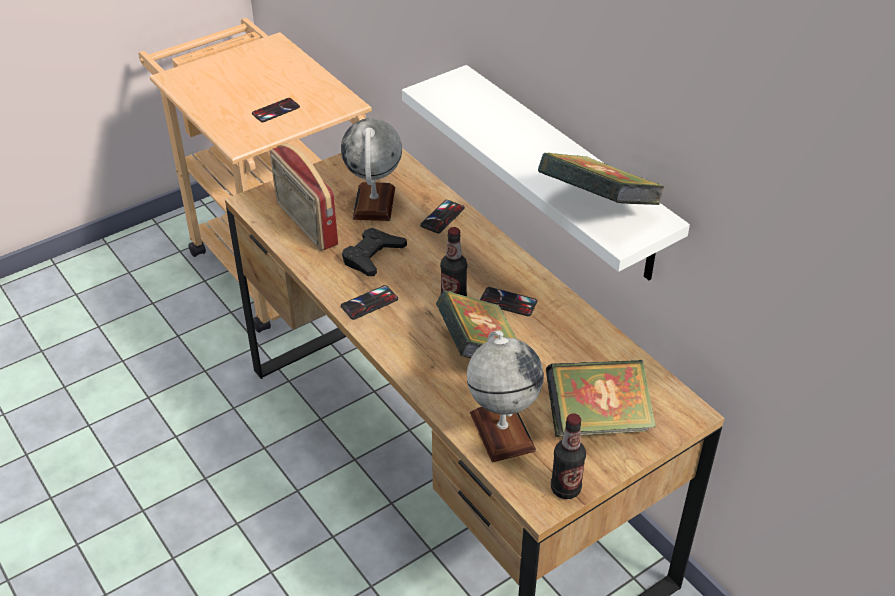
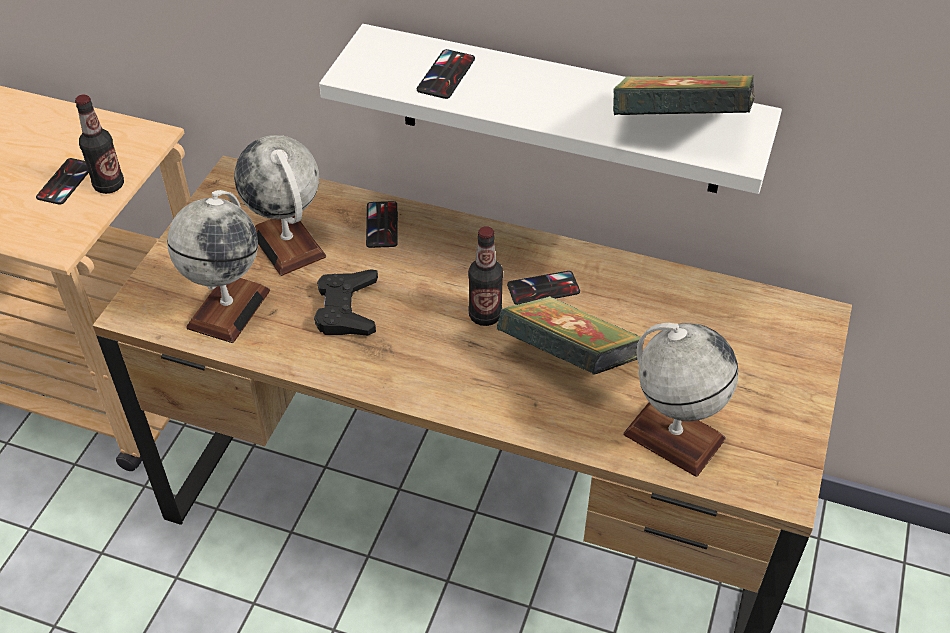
camera: 35 degrees left, 5 degrees up
radio [270,144,338,251] -> globe [167,190,270,343]
phone [341,285,398,320] -> phone moved to [417,49,475,99]
book [546,360,656,437] -> none
bottle [551,413,586,499] -> bottle moved to [75,94,124,194]

